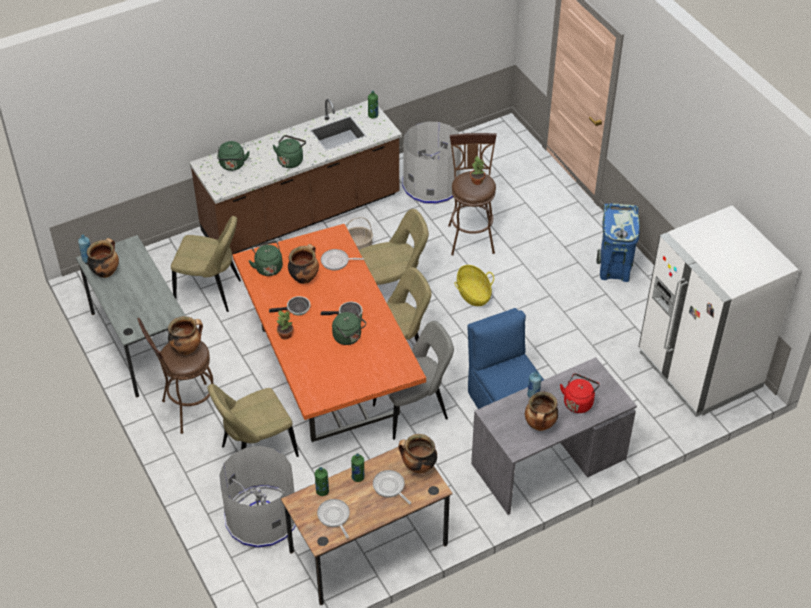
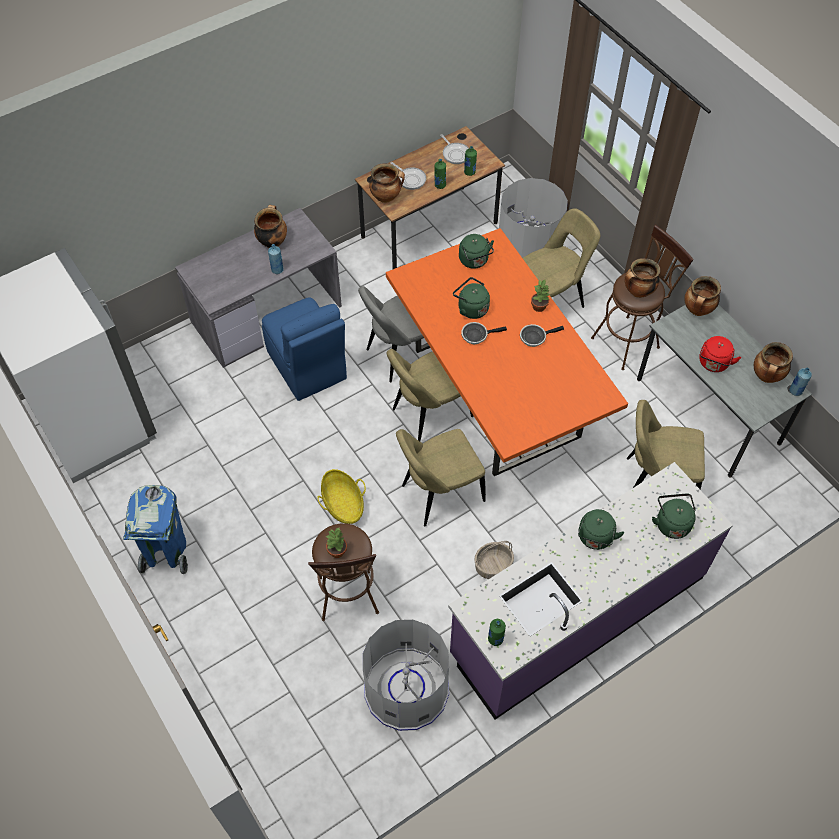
camera: 175 degrees right, 10 degrees up
brown counter [189,99,402,255] -> purple counter [448,462,733,720]
green kettle [249,241,283,276] -> green kettle moved to [459,234,494,269]
cooking pot [288,244,319,284] -> cooking pot moved to [684,276,721,316]
frying pan [321,249,364,270] -> none
red kettle [560,373,600,413] -> red kettle moved to [699,336,741,372]

